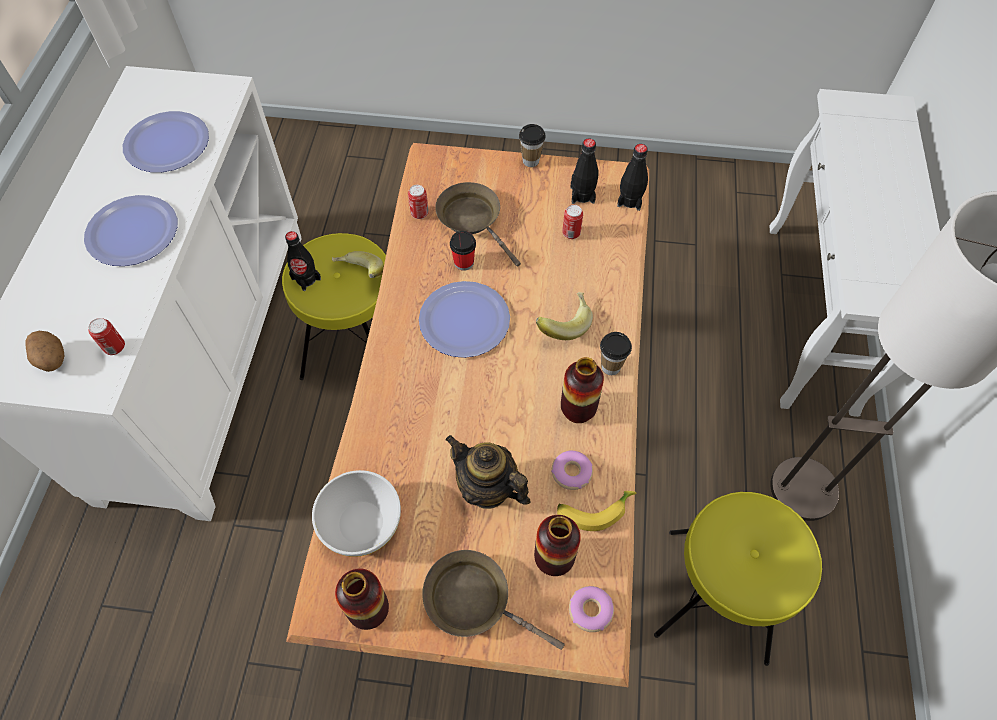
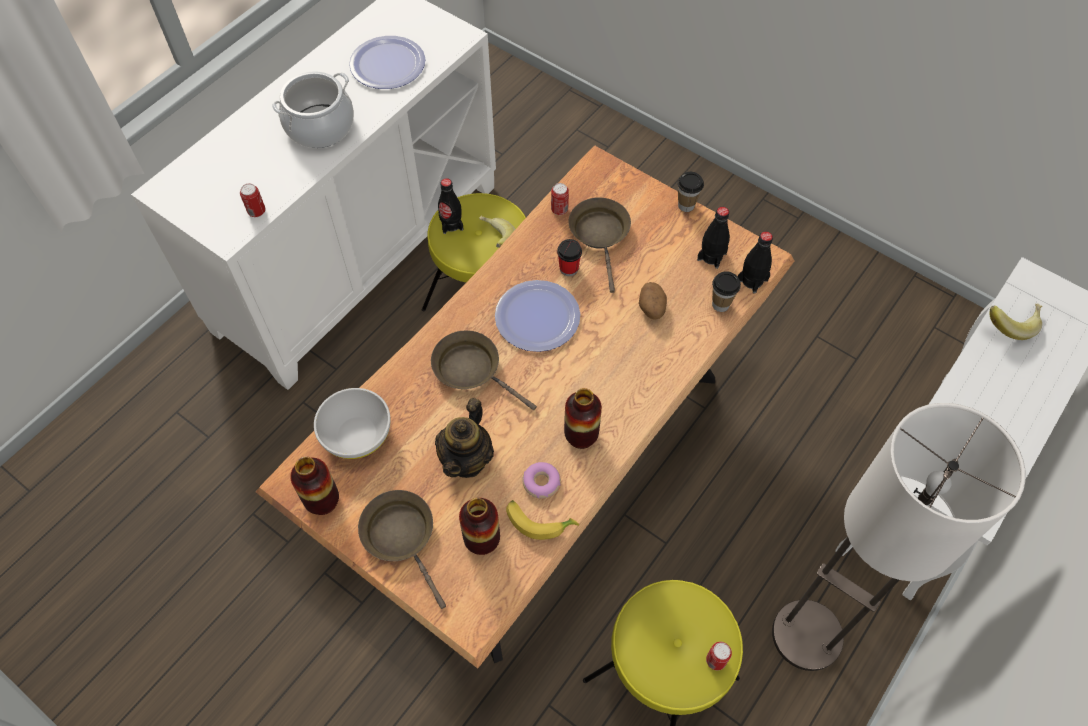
camera: 30 degrees right, 0 degrees up
potato [25,331,64,372] -> potato moved to [639,282,667,320]
plate [84,195,178,266] -> cooking pot [272,71,354,148]
teapot [445,435,530,509] -> teapot turned 135 degrees counterclockwise [435,398,494,478]
banana [536,292,593,340] -> banana moved to [990,304,1042,340]
can [562,205,583,239] -> can moved to [706,642,732,670]
donut [569,586,614,632] -> none
cup [600,332,632,375] -> cup moved to [712,271,741,312]
none -> brown frying pan [431,330,537,410]

